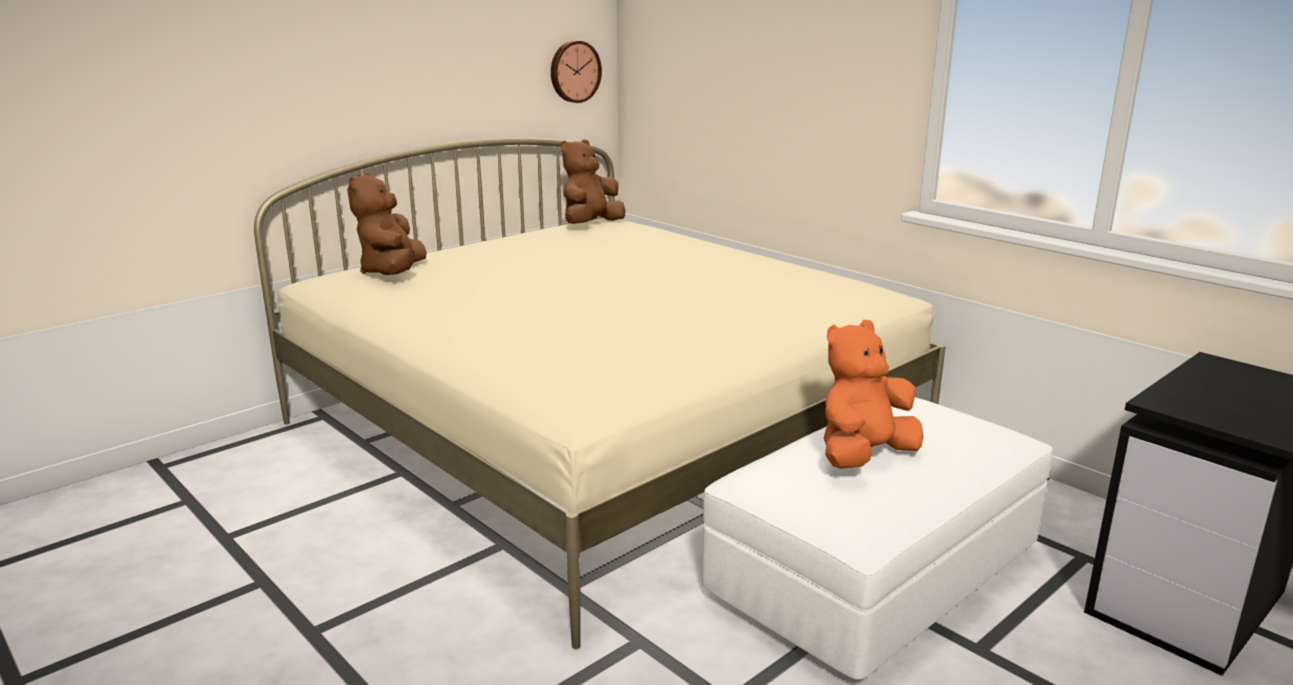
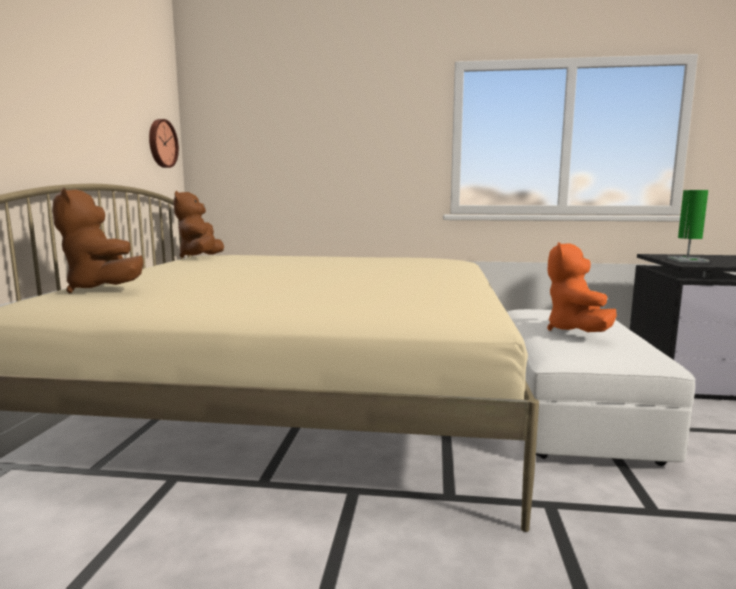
camera: 40 degrees left, 10 degrees down
none -> green table lamp [667,190,709,263]

